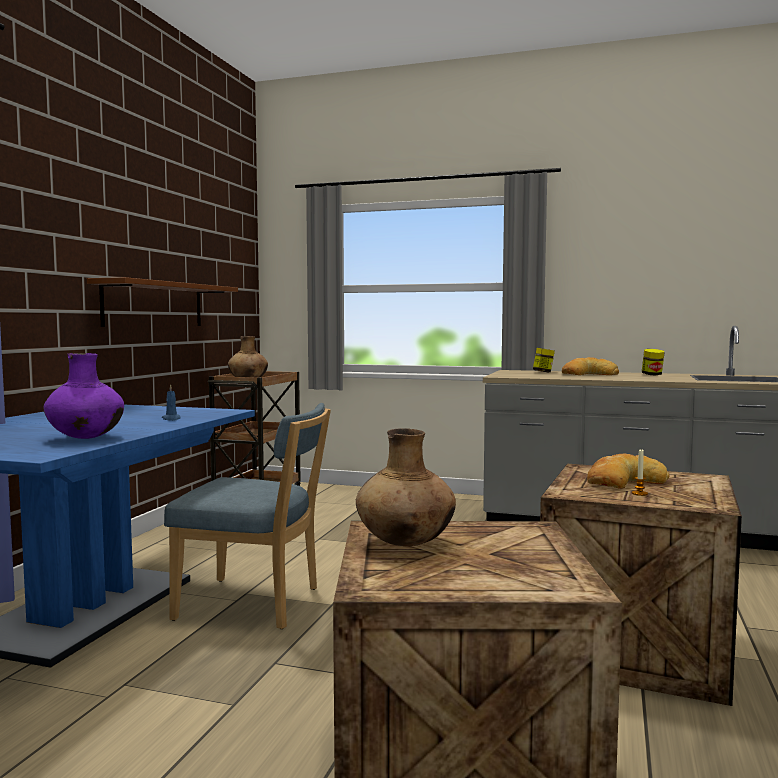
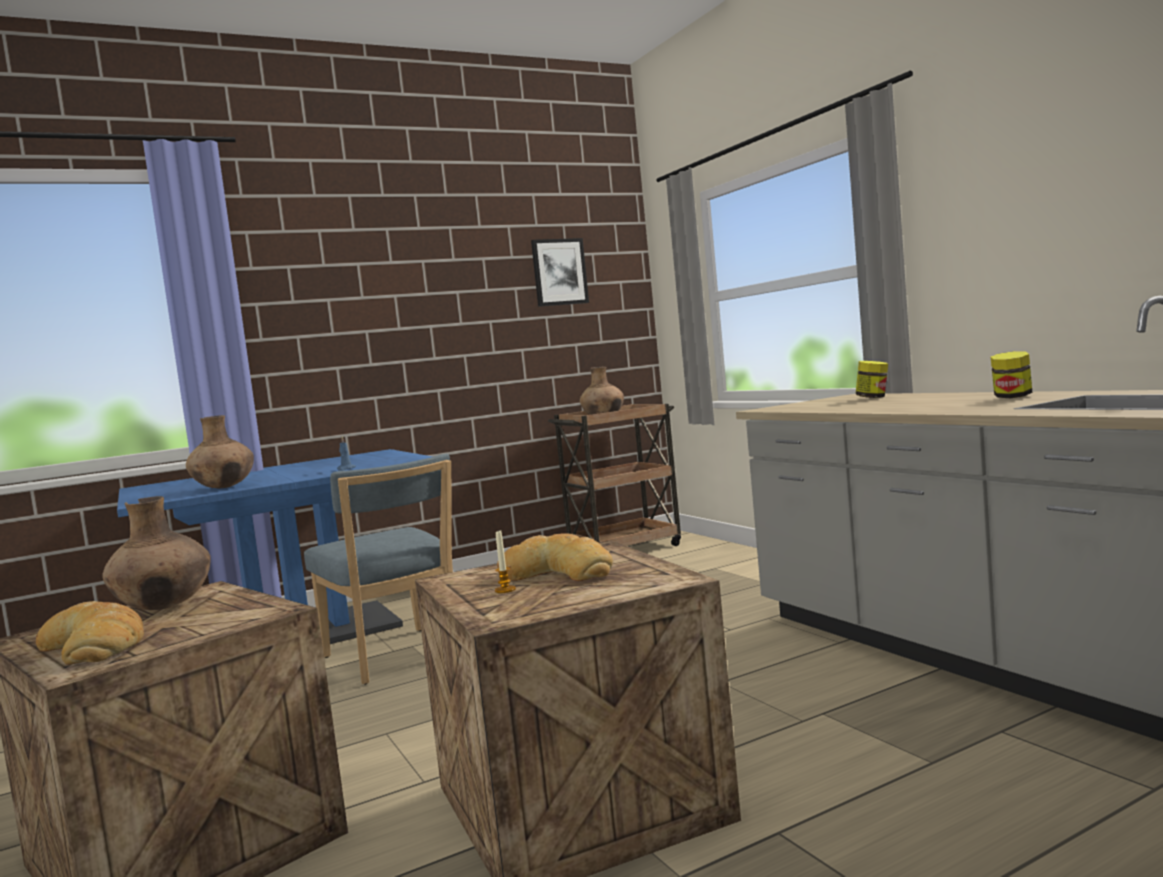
camera: 45 degrees right, 0 degrees up
purple vase [43,353,124,439] -> brown vase [186,415,254,488]
brown shelf [87,277,238,327] -> none
bread [562,357,619,375] -> bread moved to [36,601,144,665]
none -> picture [531,238,589,307]

